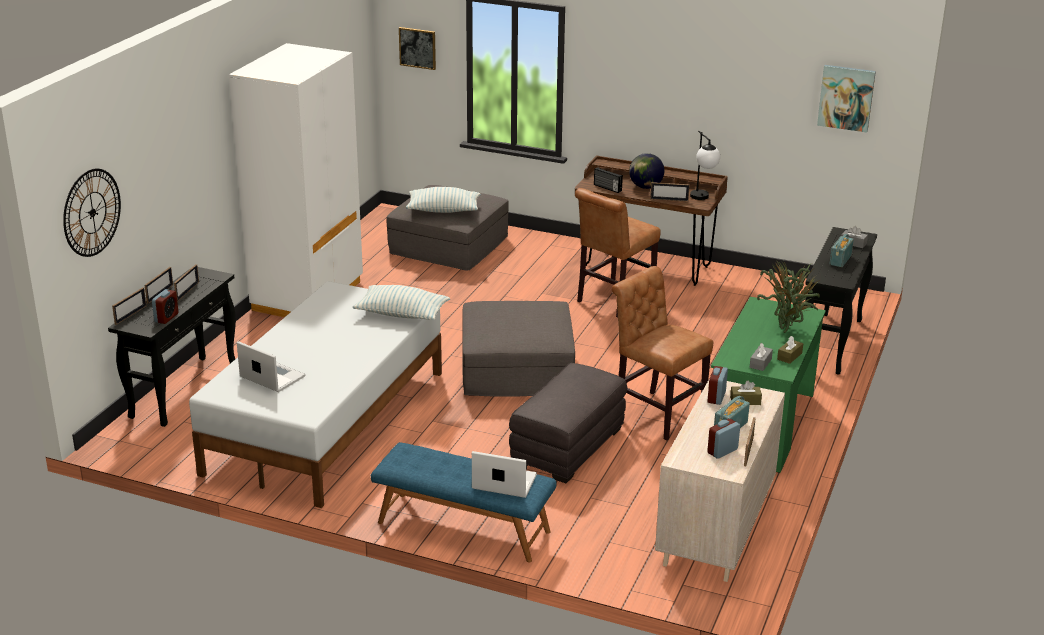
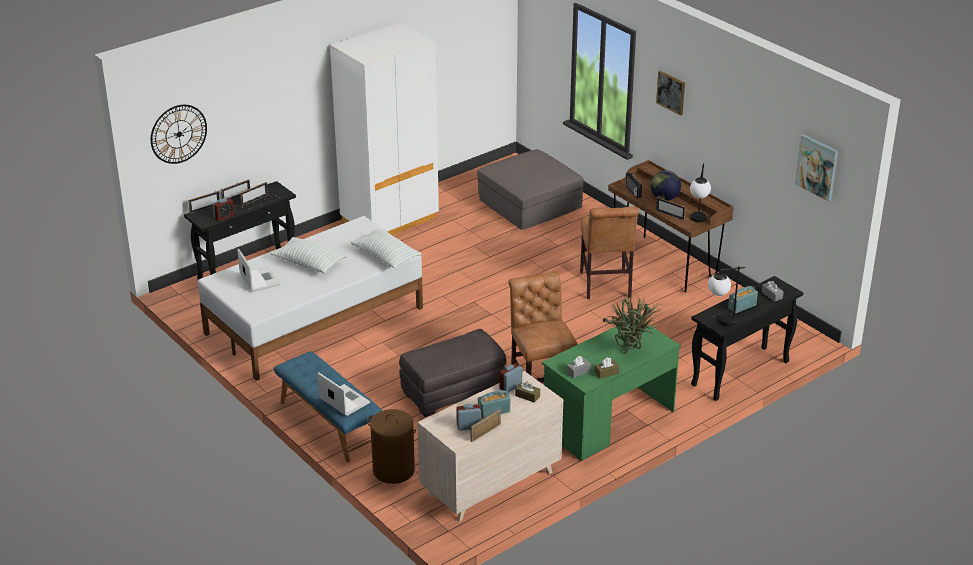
camera: 30 degrees right, 5 degrees up
picture [399,27,436,70] -> picture moved to [656,71,685,116]
pillow [406,187,481,213] -> pillow moved to [271,237,347,273]
grey ottoman [462,301,575,397] -> none
brown chair [575,188,661,317] -> brown chair turned 75 degrees counterclockwise [580,207,639,299]
none -> brown laundry basket [367,409,416,484]
none -> table lamp [708,266,745,326]

